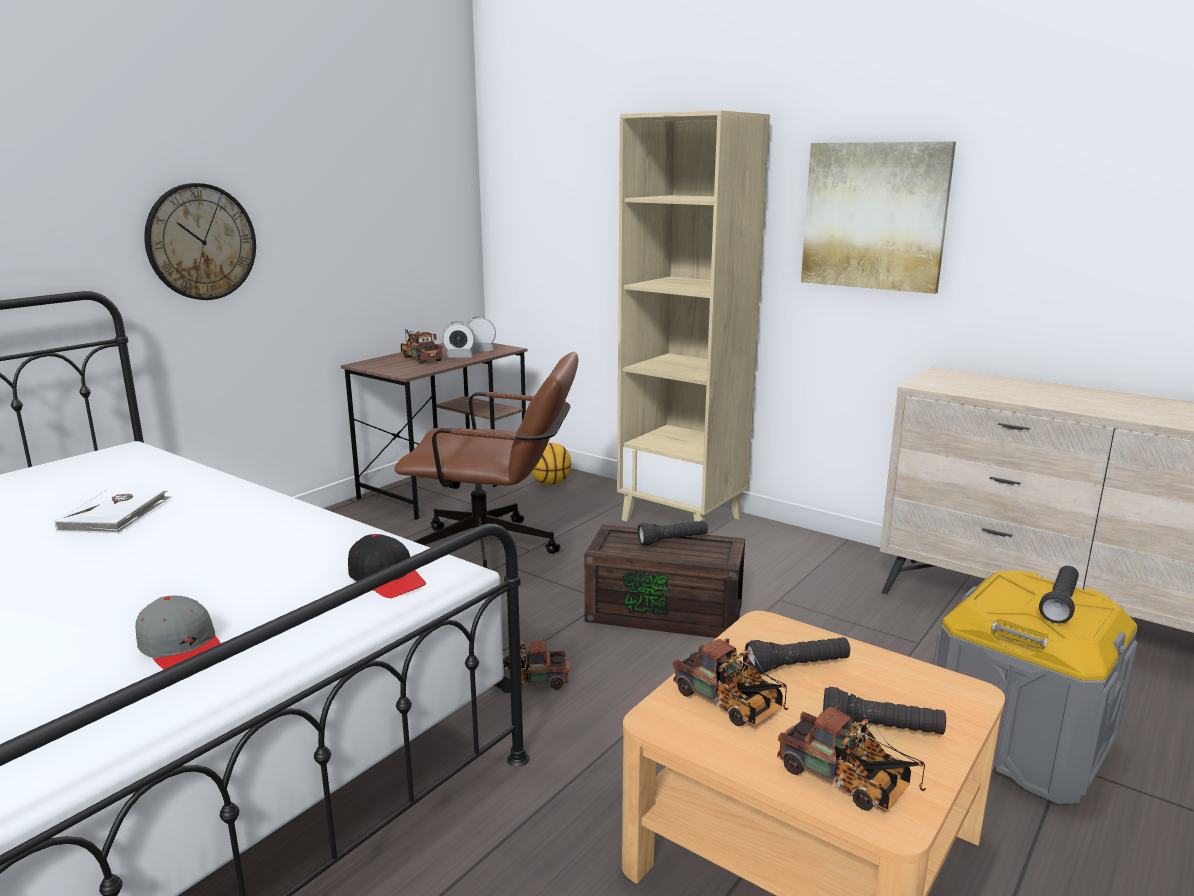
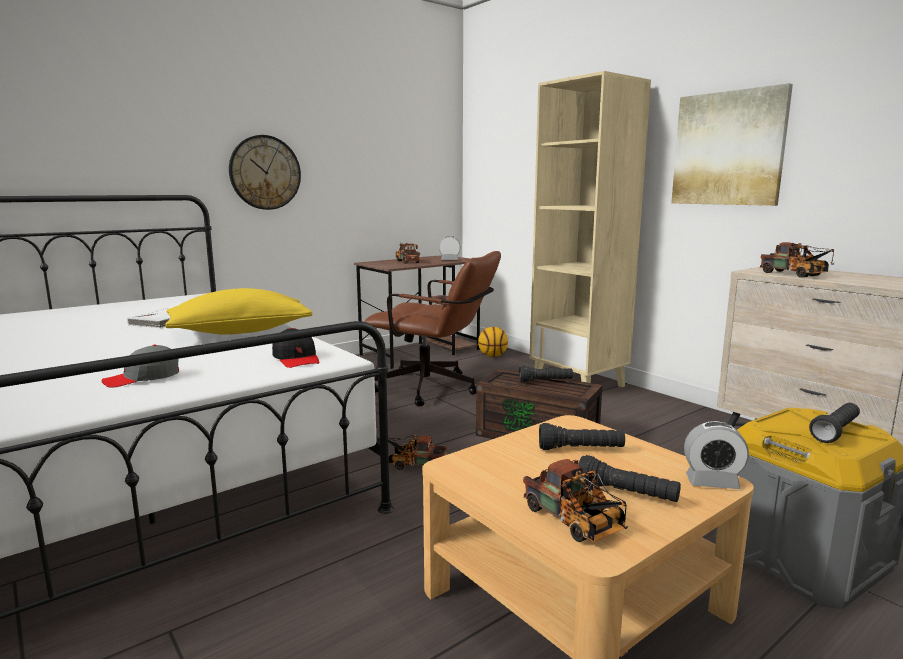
camera: 15 degrees right, 5 degrees down
grey cap [135,596,221,670] -> grey cap turned 90 degrees clockwise [102,345,179,388]
alarm clock [442,322,475,358] -> alarm clock moved to [684,421,749,489]
toy truck [673,638,788,727] -> toy truck moved to [760,242,834,278]
none -> yellow pillow [165,288,312,335]

